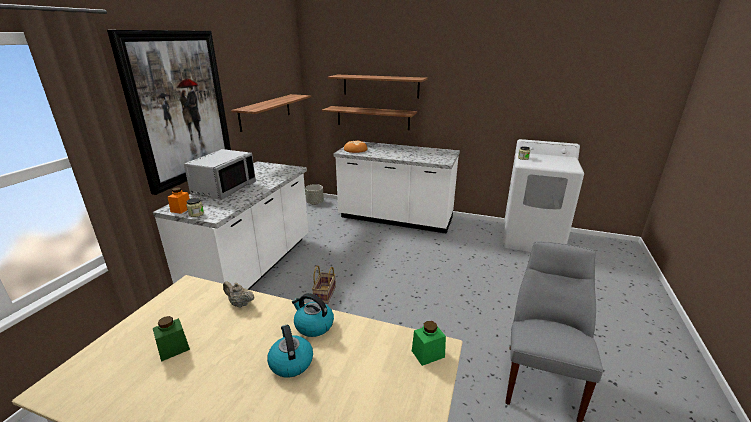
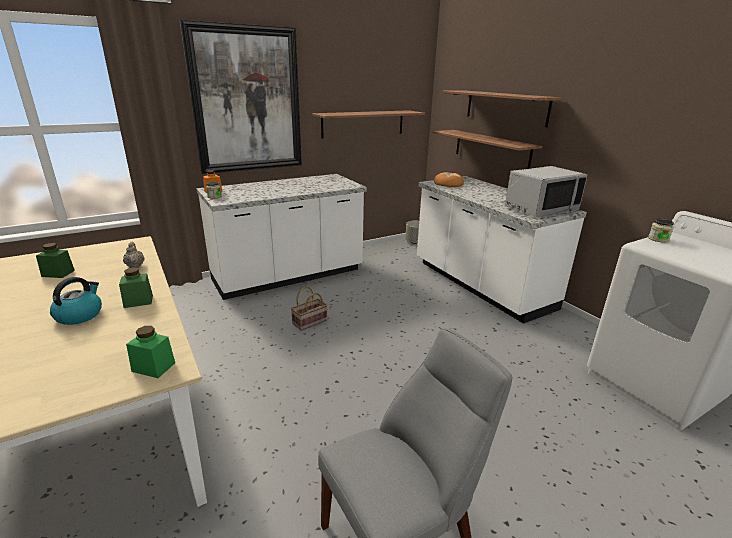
camera: 40 degrees right, 0 degrees up
grey microwave [184,149,256,200] -> grey microwave moved to [505,166,588,218]
kettle [292,293,334,337] -> green jar [119,268,153,308]

